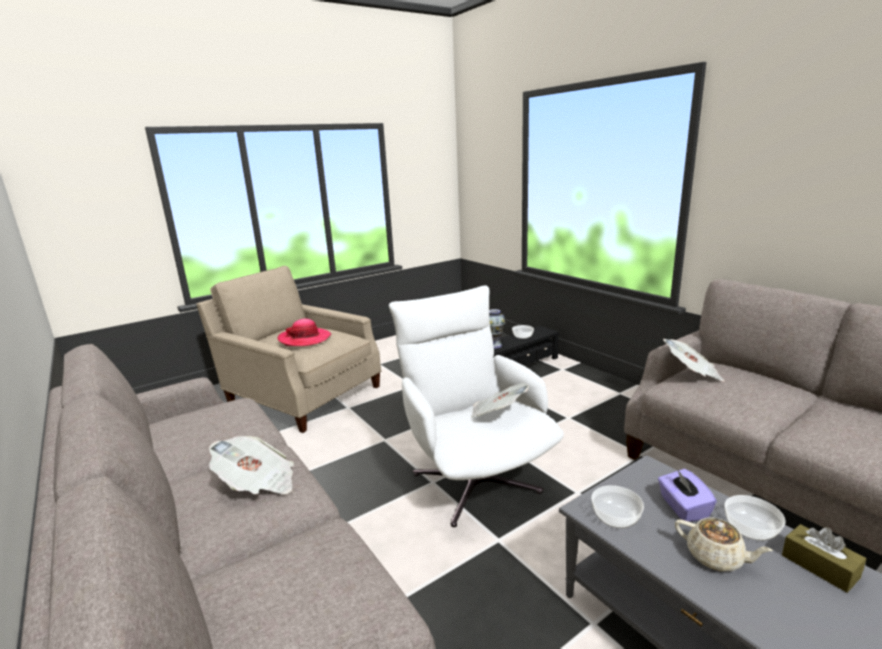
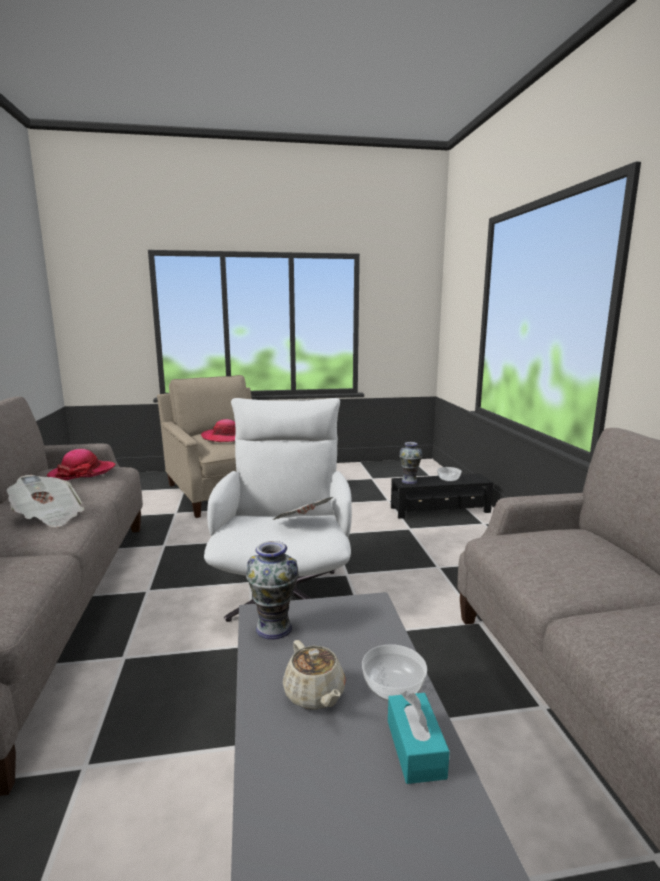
camera: 25 degrees right, 5 degrees down
bowl [591,485,644,528] -> vase [246,541,299,640]
purple tissue box [658,469,717,522] -> none
newspaper [663,339,725,382] -> none
brown tissue box [782,524,866,593] -> turquoise tissue box [388,691,450,784]
none -> hat [47,449,116,480]

